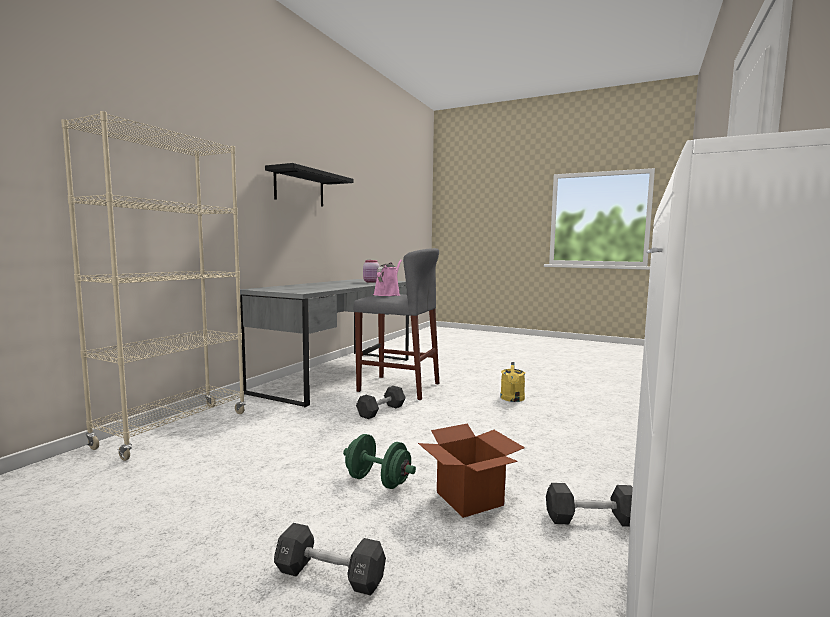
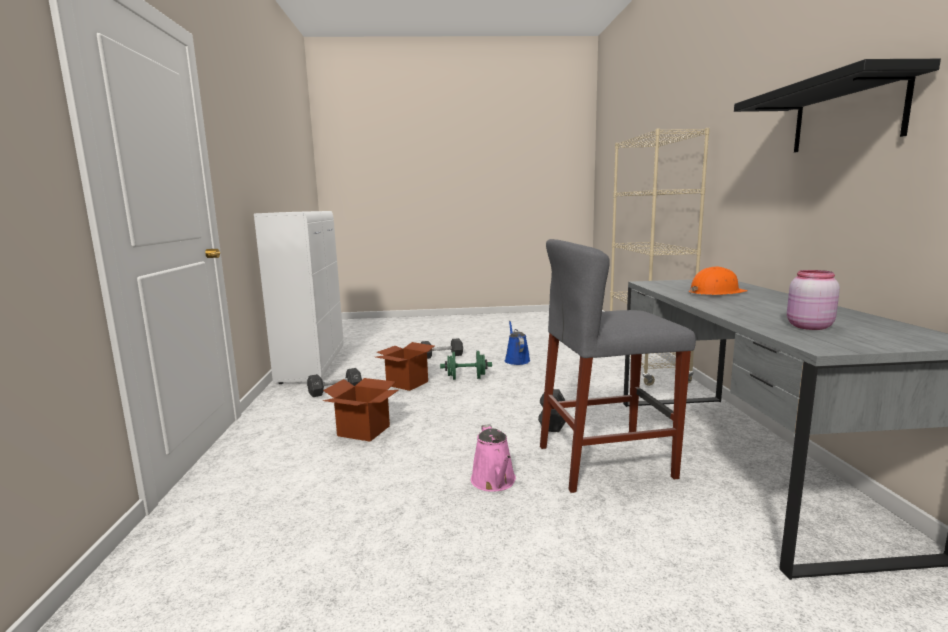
camera: 150 degrees right, 5 degrees up
pink watering can [373,259,402,296] -> pink watering can moved to [471,424,516,492]
yellow watering can [500,362,525,402] -> none
none -> cardboard box [323,378,399,442]
none -> blue watering can [505,321,530,365]
none -> orange hard hat [689,267,748,295]

